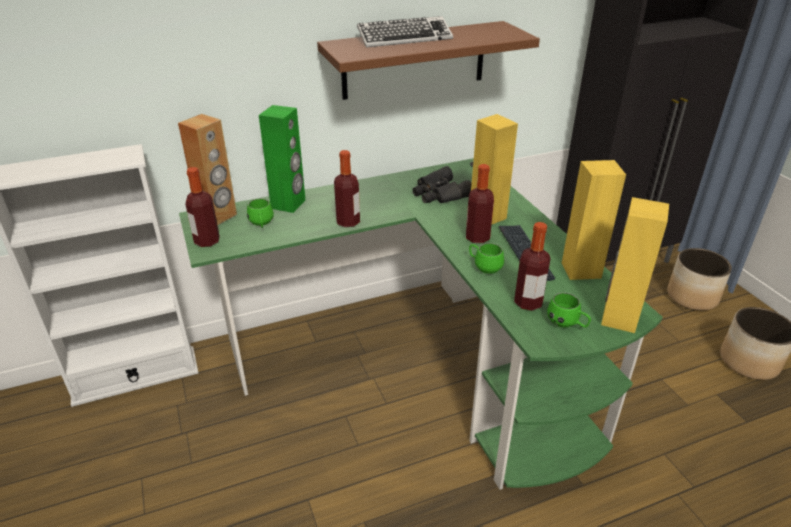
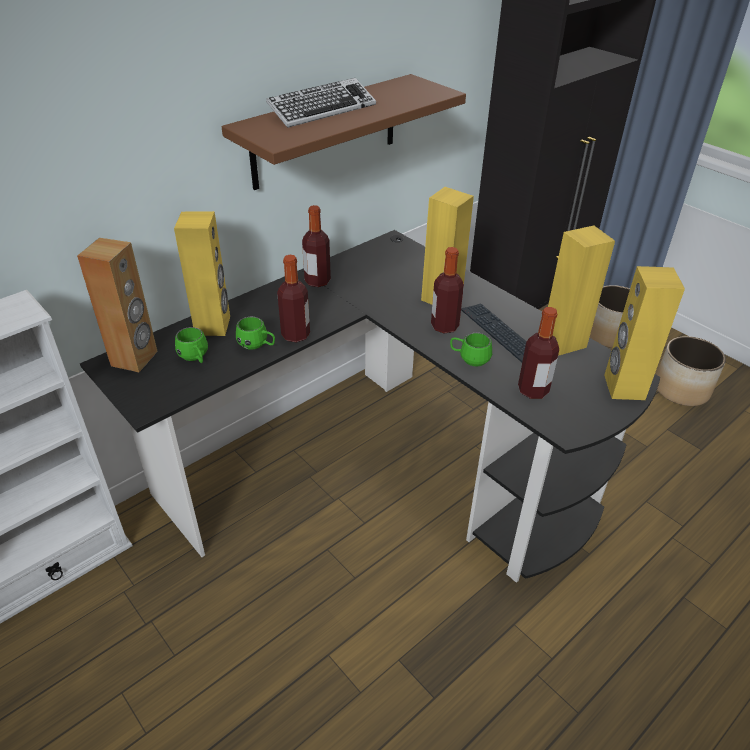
camera: 20 degrees left, 5 degrees up
green desk [179,158,663,490] -> black desk [80,230,660,583]
bottle [185,167,219,247] -> bottle moved to [302,205,331,287]
green speaker [259,105,305,213] -> yellow speaker [174,211,230,336]
black binoculars [413,166,472,203] -> none
green mug [547,293,591,328] -> green mug moved to [236,317,275,350]

